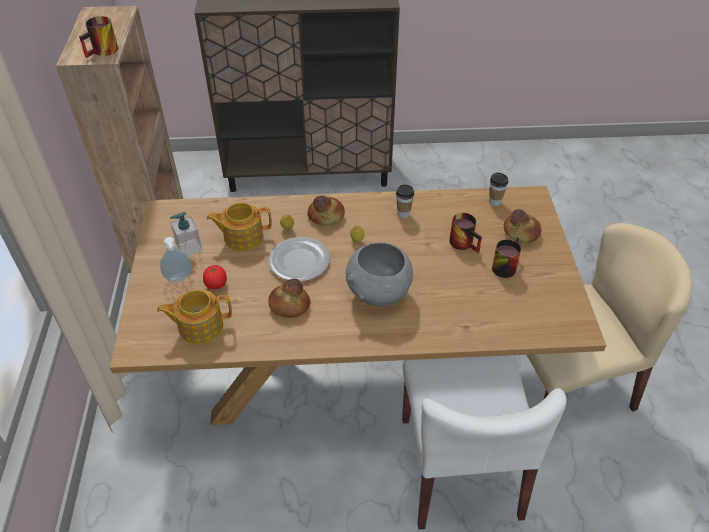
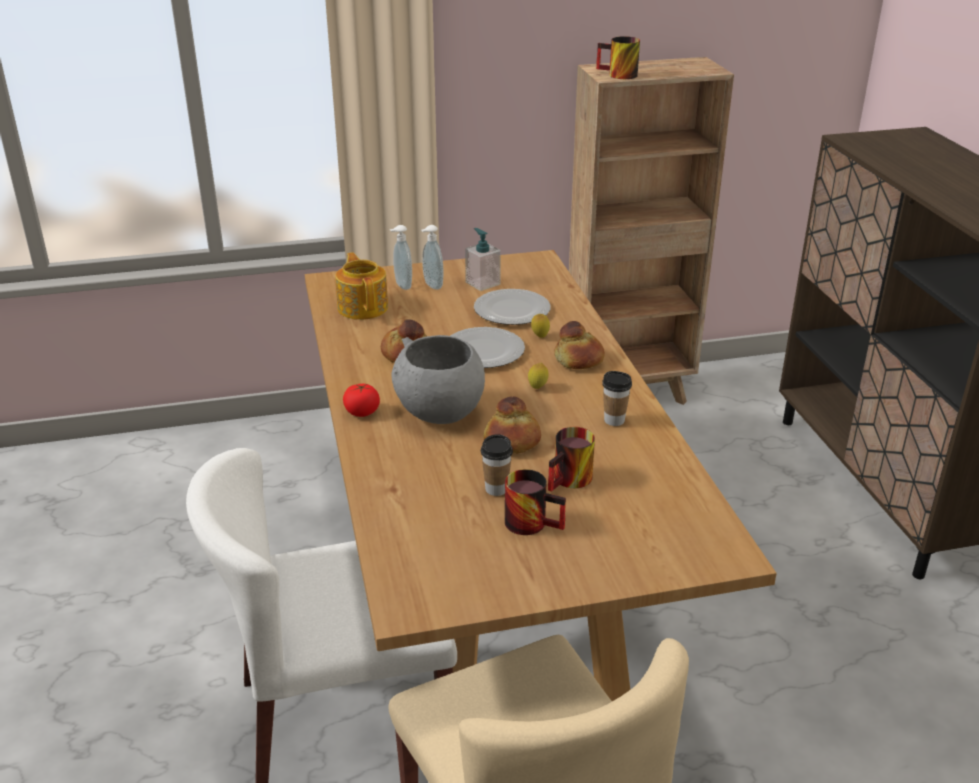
camera: 80 degrees right, 15 degrees down
tomato [203,265,227,289] -> tomato moved to [343,384,380,417]
teapot [207,202,272,251] -> plate [474,289,551,325]
cup [489,172,508,206] -> cup moved to [481,434,513,496]
bread [504,209,542,243] -> bread moved to [483,396,541,454]
none -> soap dispenser [390,225,412,290]

